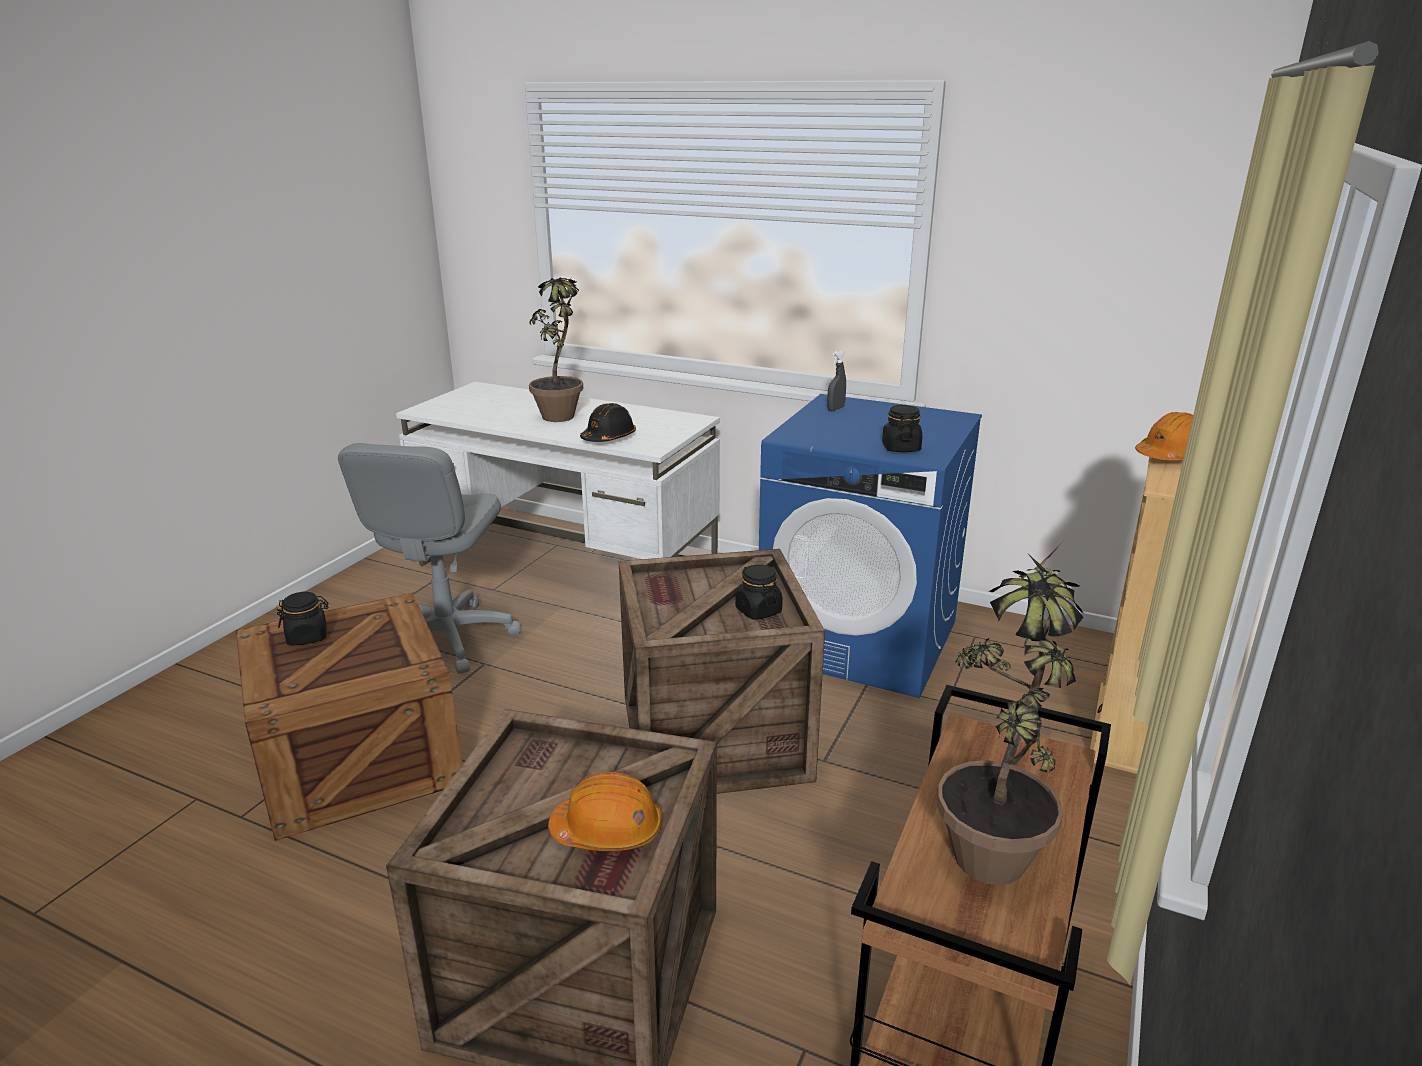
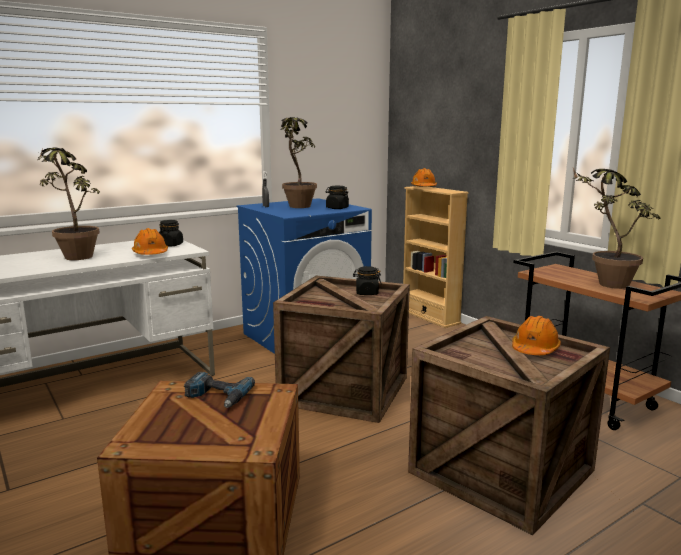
camera: 60 degrees left, 10 degrees down
black jar [276,592,328,646] -> black jar moved to [159,220,183,247]
grey office chair [338,443,521,674] -> none
black hard hat [580,403,636,442] -> orange hard hat [132,228,168,255]
none -> power drill [184,372,255,408]
none -> potted plant [281,117,317,208]

